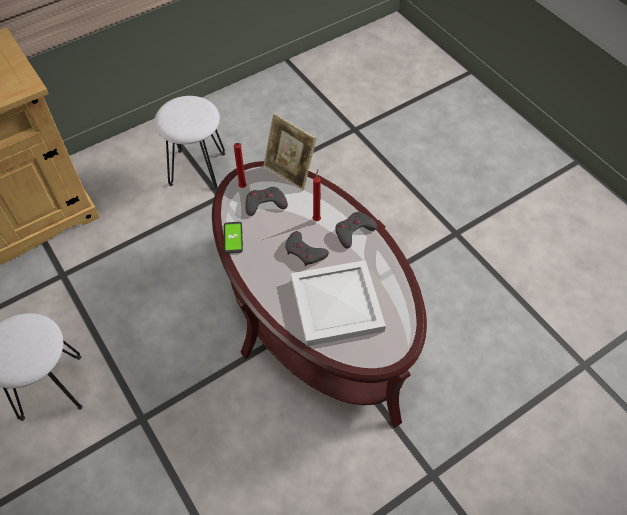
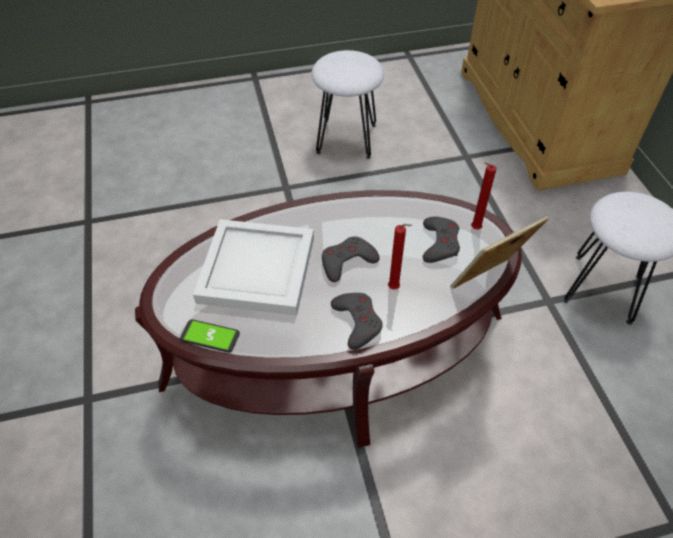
camera: 110 degrees right, 5 degrees down
phone [224,222,243,254] -> phone moved to [180,319,240,352]

